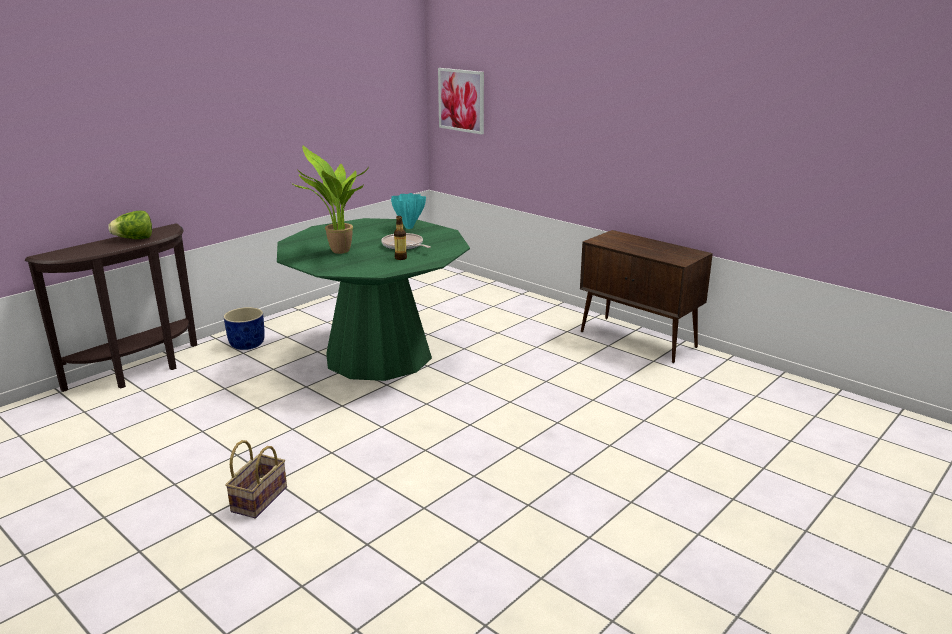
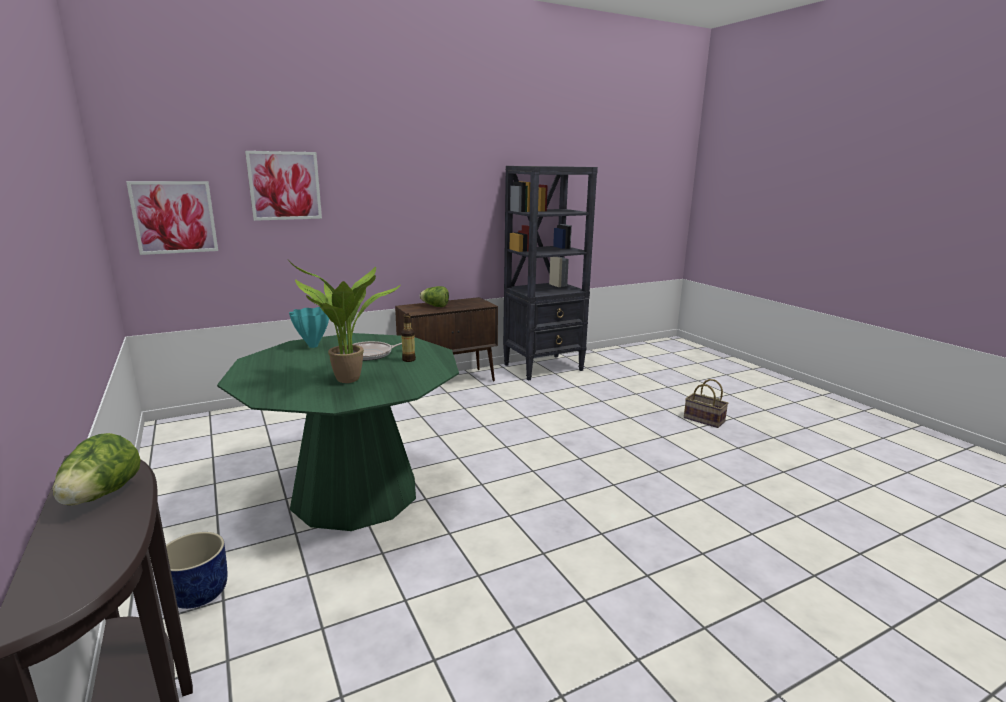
camera: 70 degrees left, 5 degrees down
basket [225,440,287,518] -> basket moved to [684,379,729,428]
none -> picture [245,151,322,221]
none -> lettuce [420,286,449,307]
none -> black bookcase [503,166,598,381]

